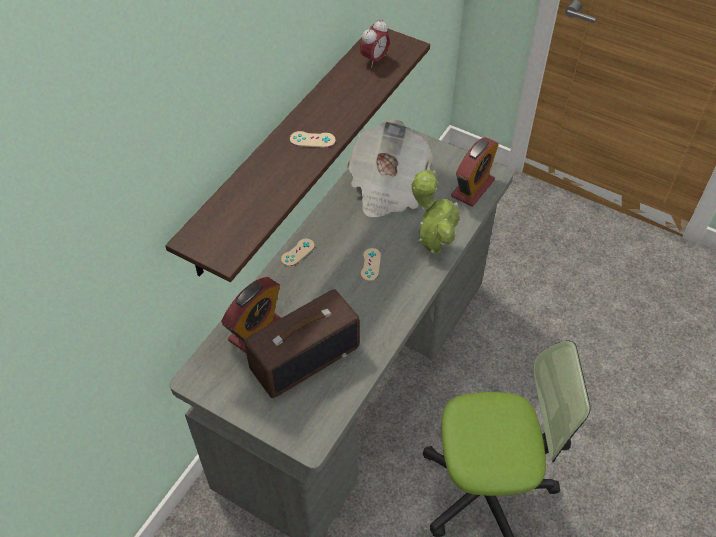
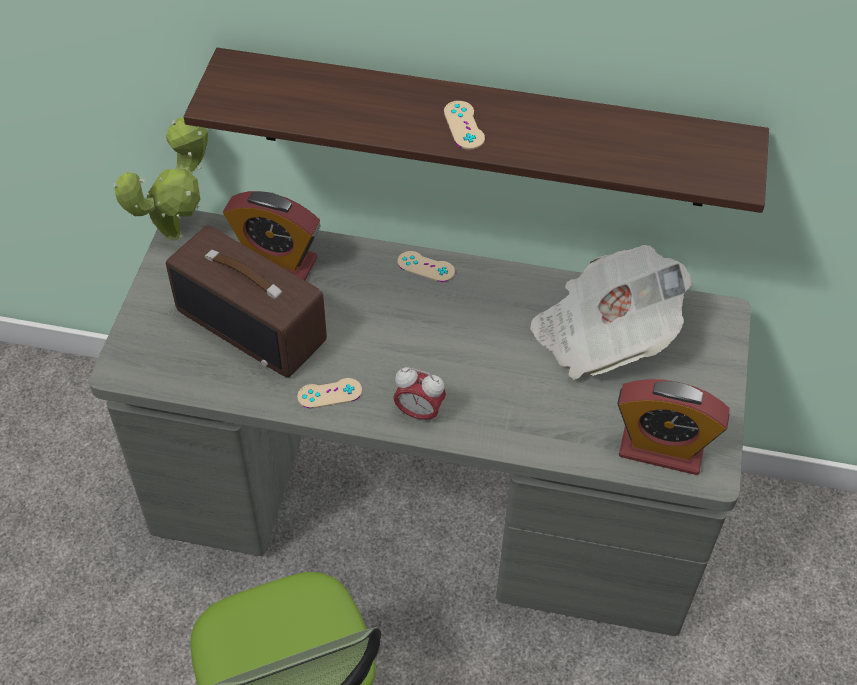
camera: 70 degrees right, 0 degrees up
alarm clock [360,19,390,68] -> alarm clock moved to [393,367,446,424]
beige game controller [361,248,381,281] -> beige game controller moved to [297,378,362,409]
potted plant [412,170,460,254] -> potted plant moved to [114,117,208,241]

